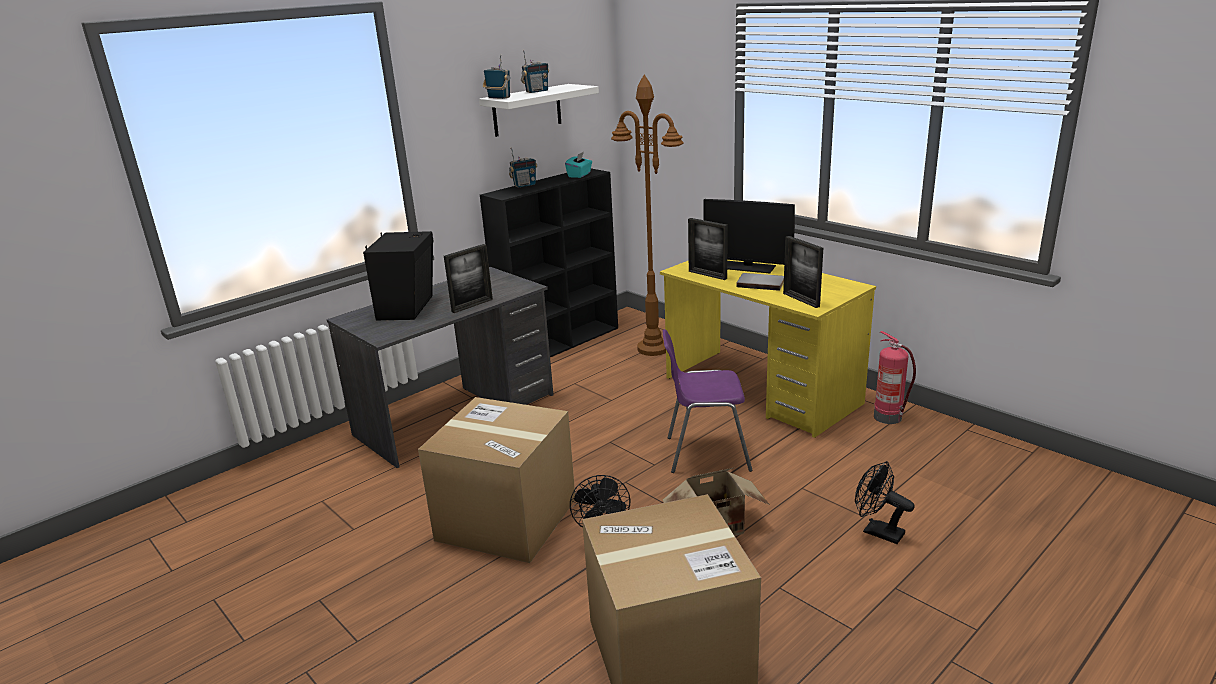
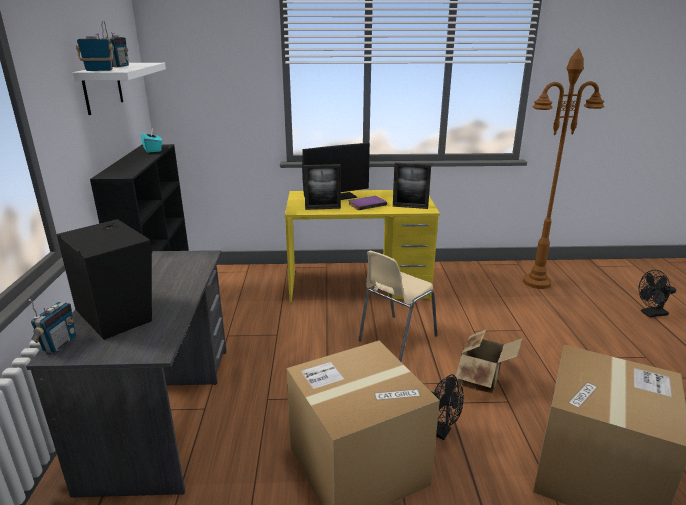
camera: 50 degrees left, 0 degrees up
picture frame [444,244,493,313] -> none
radio [509,148,537,187] -> radio moved to [29,299,76,353]
brown floor lamp [611,74,683,356] -> brown floor lamp moved to [523,48,605,289]
purple chair [662,329,752,473] -> beige chair [359,251,437,361]
grey book [737,273,784,291] -> purple book [349,196,387,211]
black fan [855,461,915,544] -> black fan moved to [638,270,676,317]
fire extinguisher [874,331,916,424] -> none

